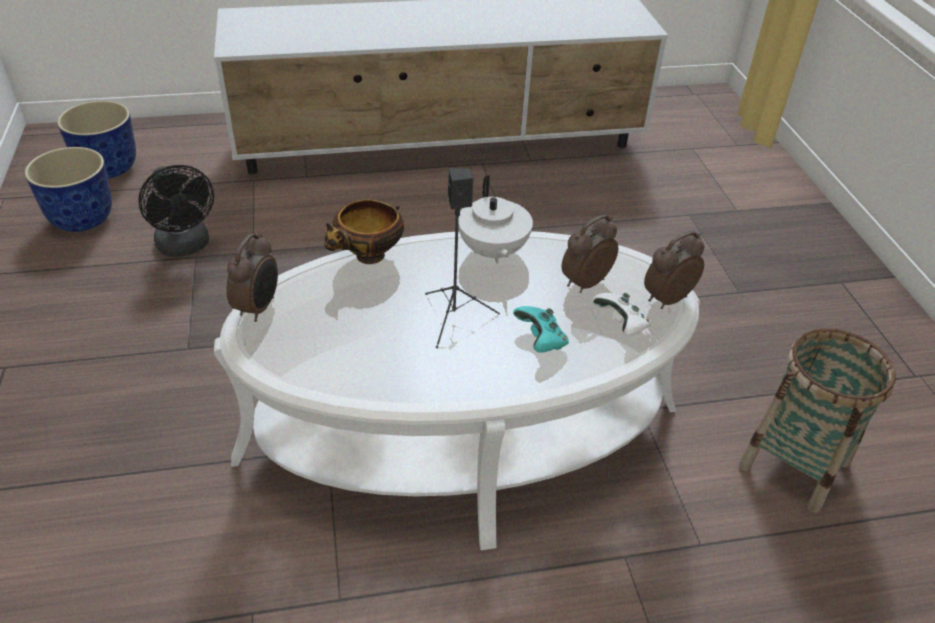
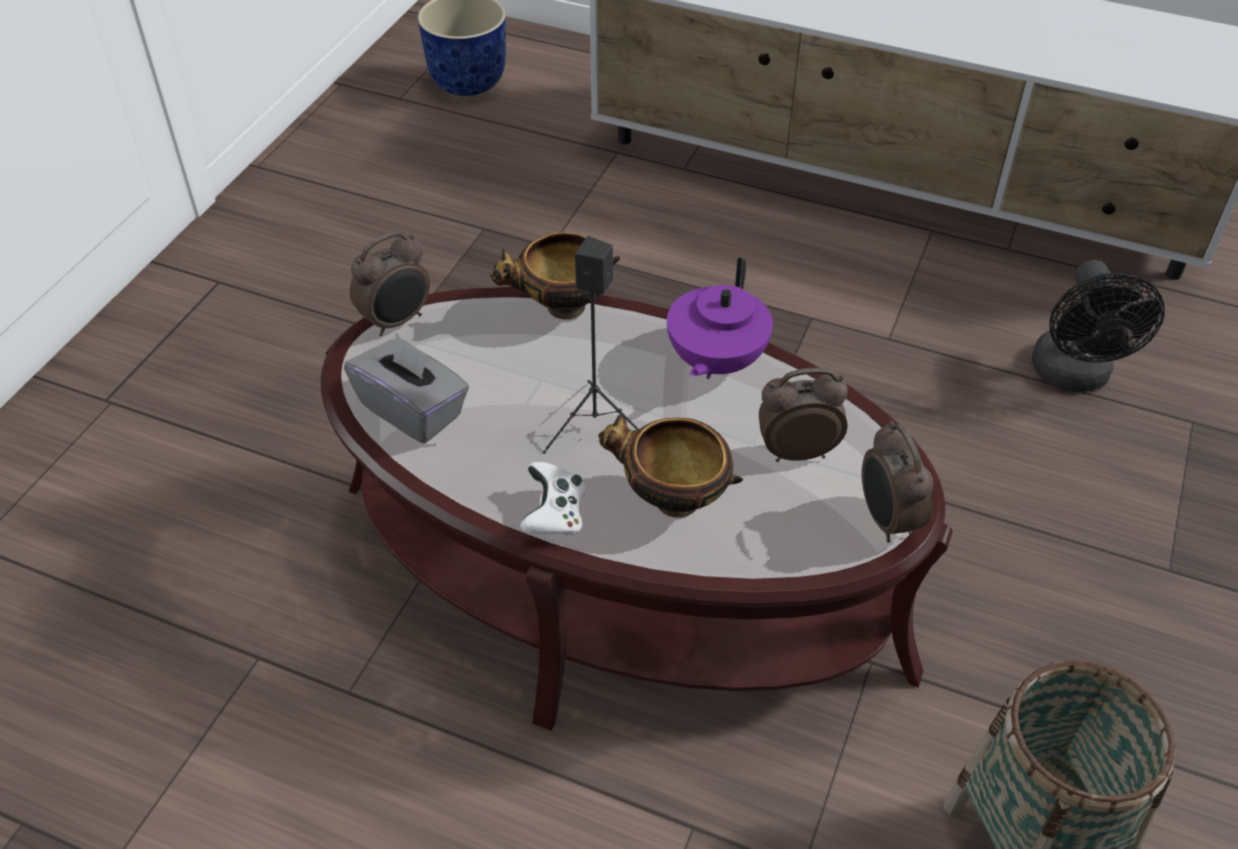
camera: 35 degrees right, 5 degrees up
planter [24,147,112,232] -> none
black fan [138,165,214,257] -> black fan moved to [1032,260,1165,392]
white coffee table [214,231,700,550] -> brown coffee table [320,287,953,731]
white teapot [458,175,533,264] -> purple teapot [667,257,773,379]
turquoise game controller [513,306,569,353] -> bowl [598,413,743,518]
white game controller [592,293,651,336] -> white game controller moved to [520,462,585,536]
alarm clock [644,231,704,309] -> alarm clock turned 105 degrees counterclockwise [862,421,934,543]
none -> grey tissue box [344,333,469,443]

